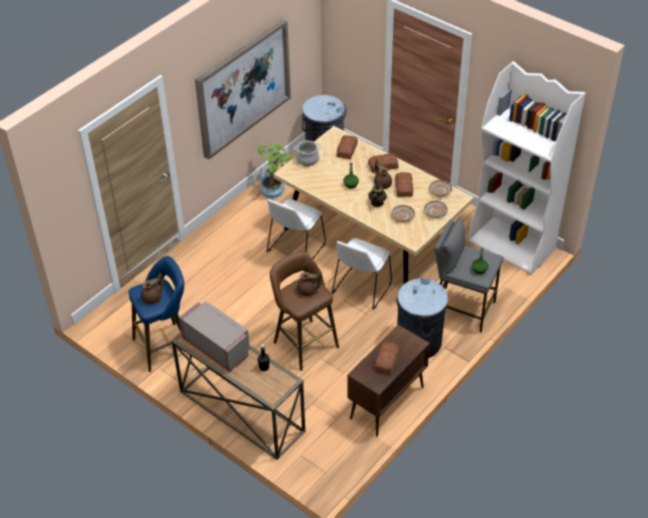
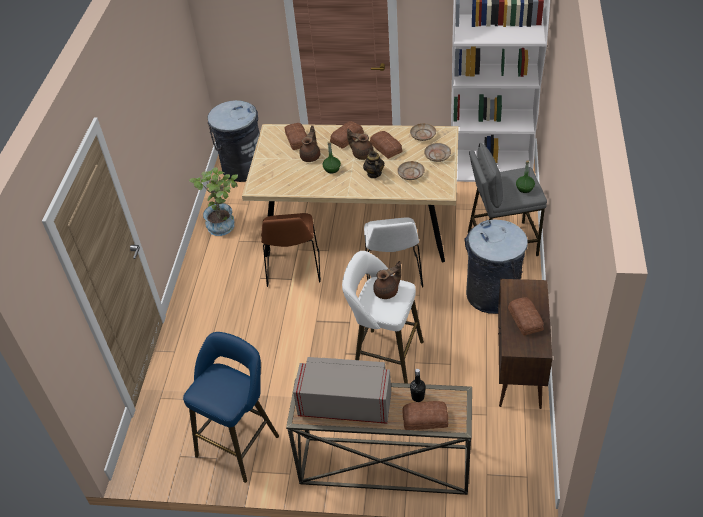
camera: 30 degrees left, 0 degrees up
brown teapot [141,273,163,304] -> brown teapot moved to [299,125,320,162]
picture [195,19,291,160] -> none
white chair [267,199,326,259] -> brown chair [261,213,321,287]
brown stool [270,251,339,371] -> white stool [342,251,424,384]
cooking pot [294,141,321,166] -> none
none -> bread [402,401,449,430]

